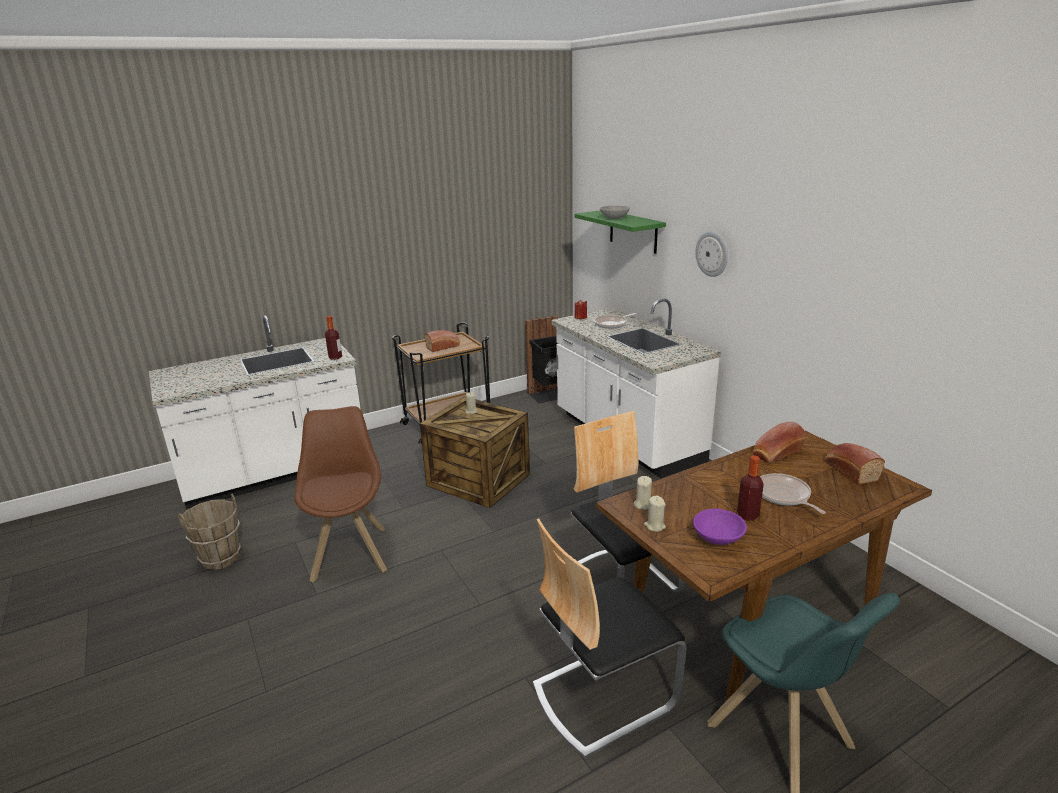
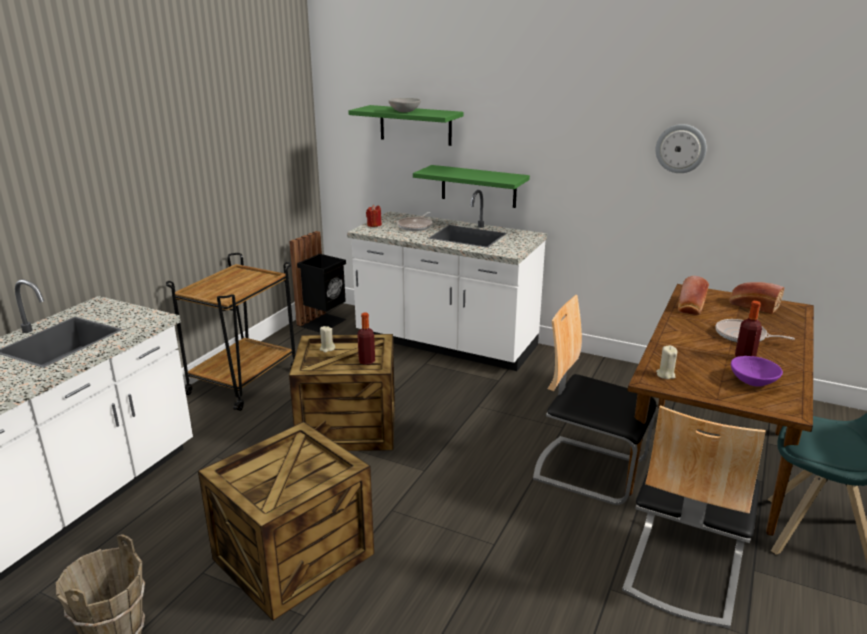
camera: 35 degrees left, 0 degrees up
brown chair [294,406,387,583] -> crate [198,421,374,621]
bottle [325,316,342,360] -> bottle moved to [357,312,375,365]
bread [425,330,460,352] -> none
beige candle [644,496,666,532] -> none
wall clock [695,232,728,277] -> wall clock moved to [656,124,707,173]
none -> green shelf [413,165,530,208]

